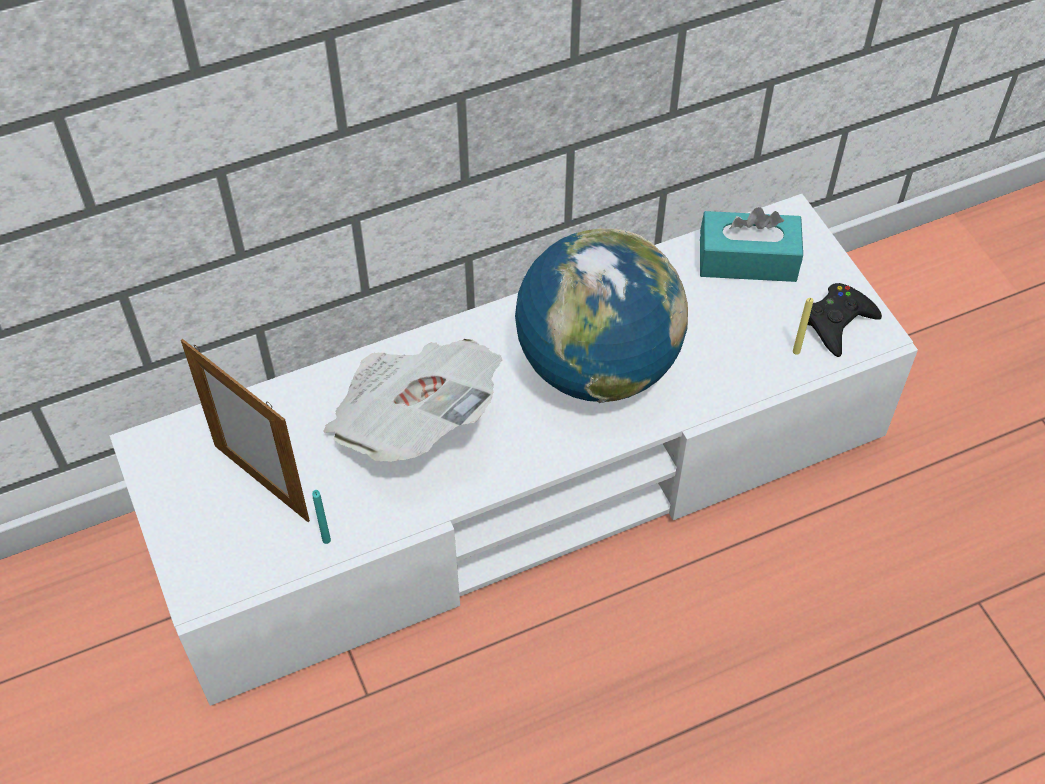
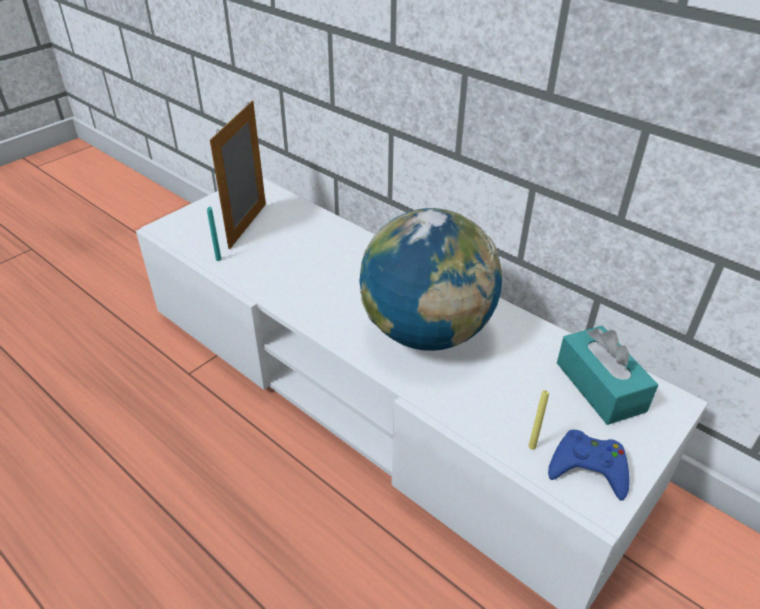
camera: 65 degrees right, 15 degrees down
newspaper [323,339,502,462] -> none
black game controller [808,283,882,357] -> blue game controller [548,430,629,501]

